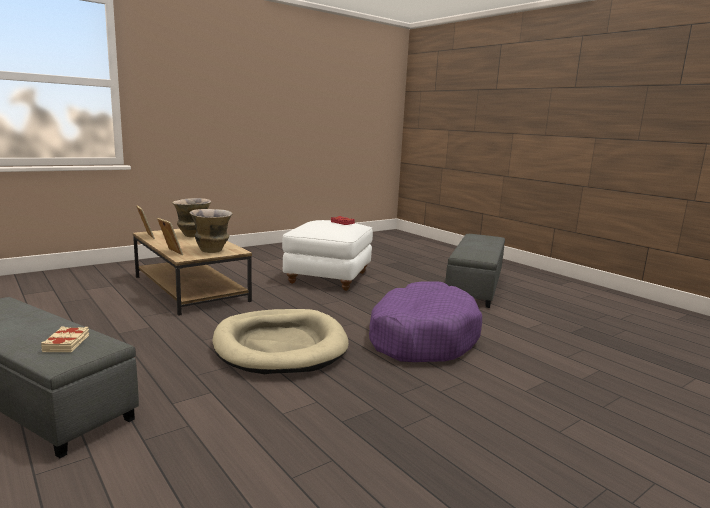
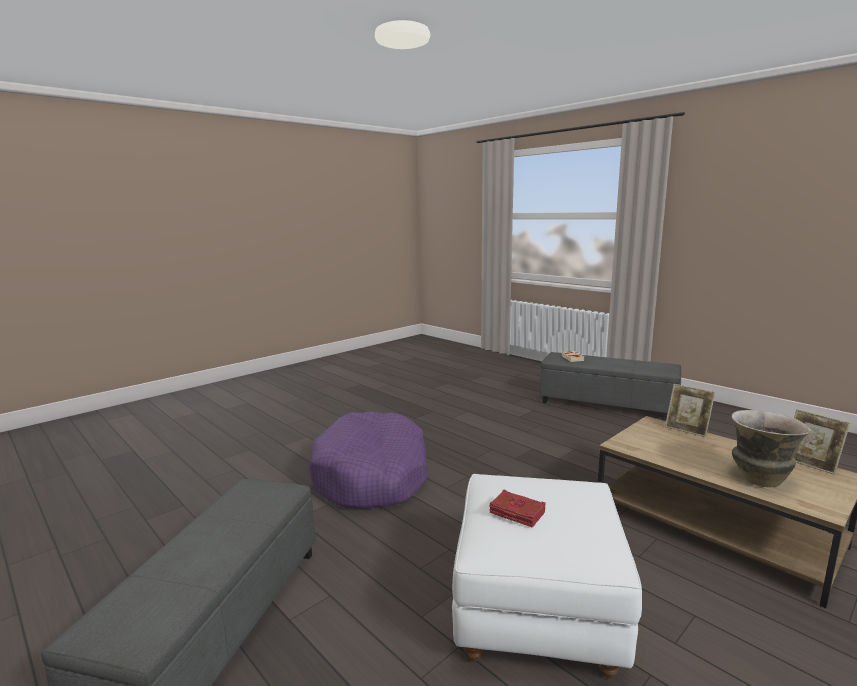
camera: 175 degrees right, 0 degrees up
vase [189,209,232,253] -> none
beige dog bed [212,309,349,374] -> none

